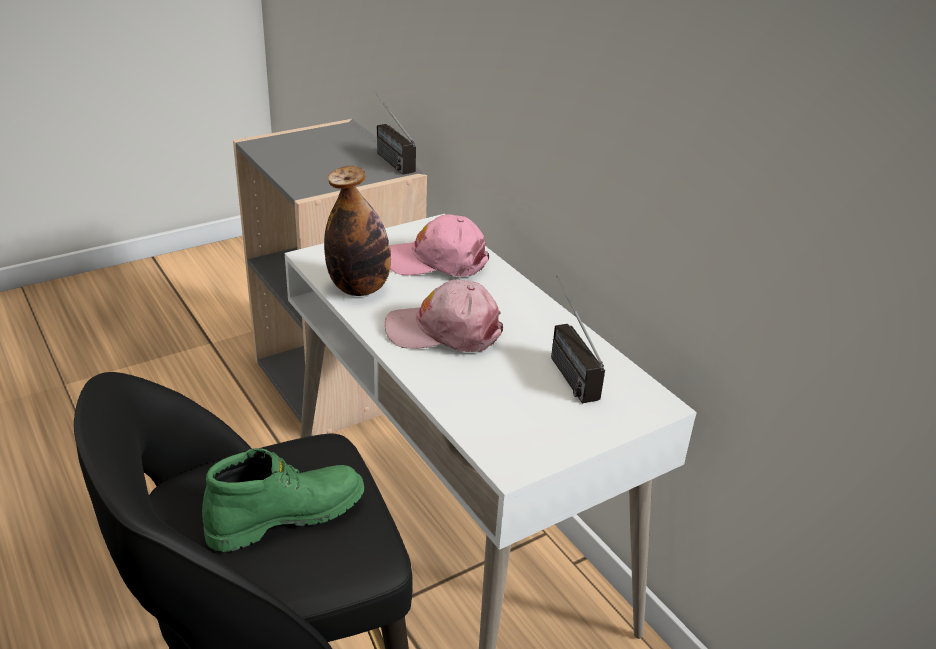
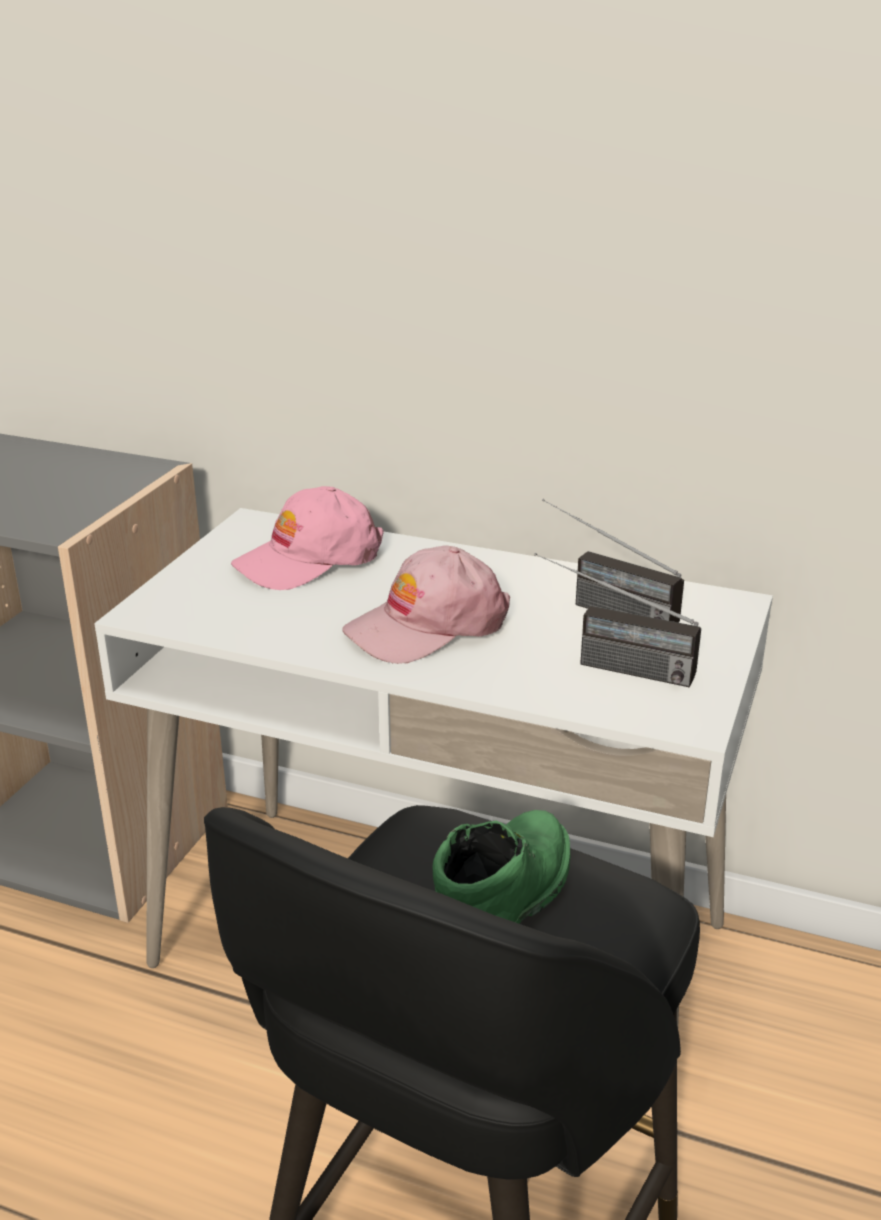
camera: 35 degrees left, 5 degrees down
bottle [324,166,391,296] -> none
radio [374,91,416,175] -> radio moved to [534,553,701,687]

